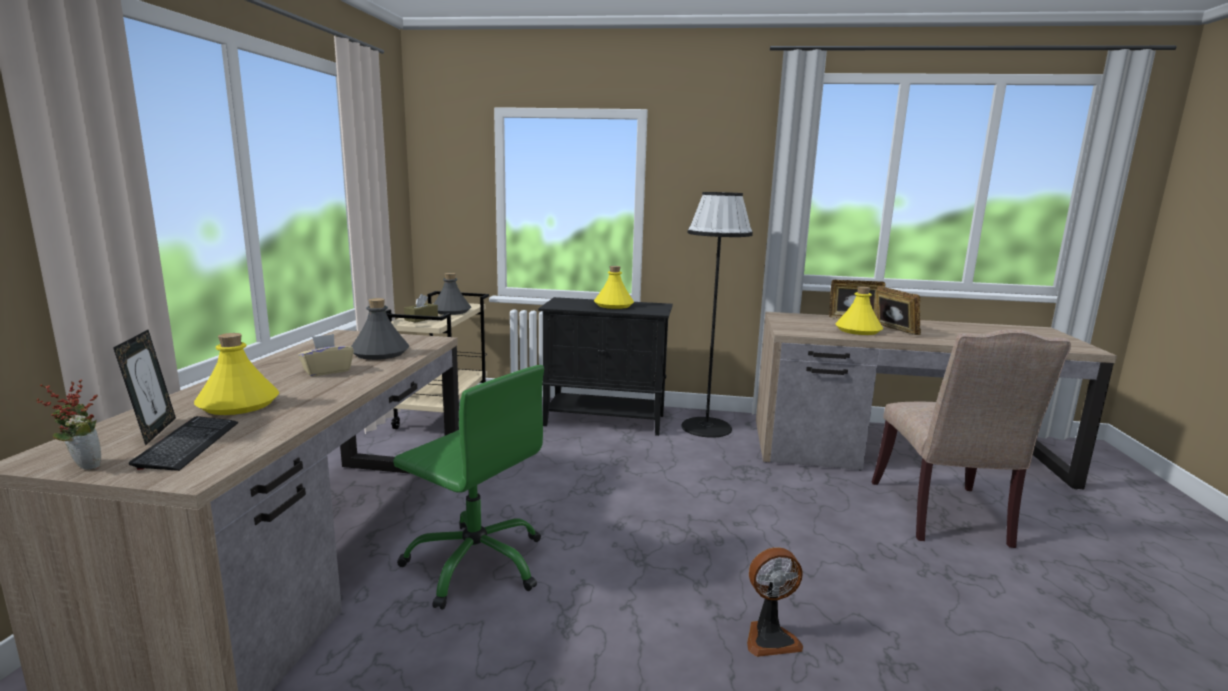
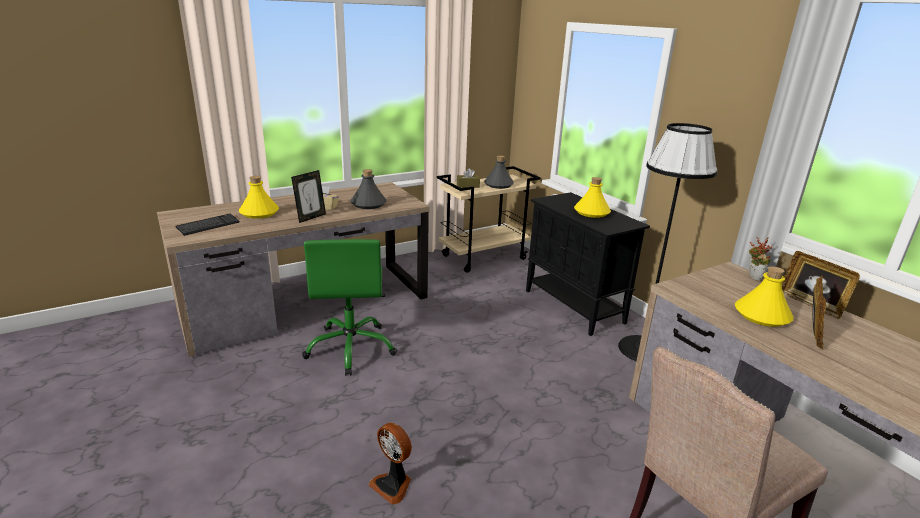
camera: 50 degrees right, 10 degrees up
potted plant [36,379,101,470] -> potted plant moved to [749,237,773,281]
picture frame [113,330,176,446] -> picture frame moved to [291,170,326,223]

